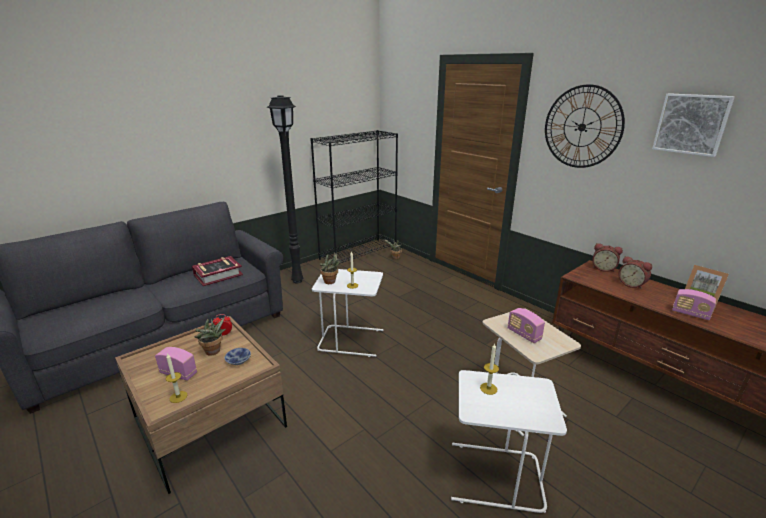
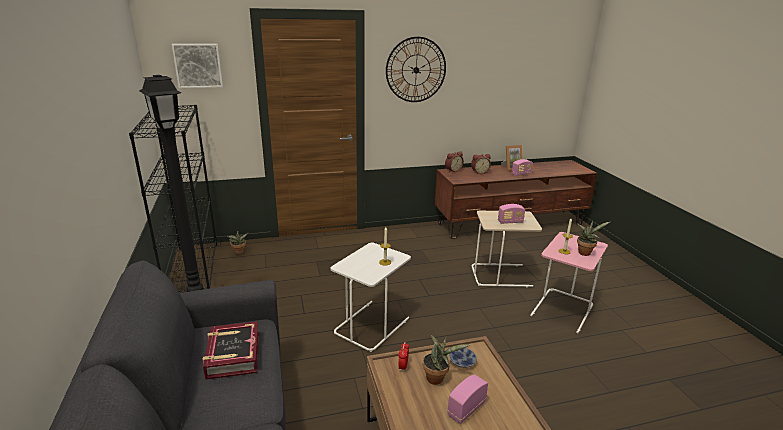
camera: 65 degrees left, 0 degrees up
candle [166,353,187,403] -> none
potted plant [320,252,340,284] -> potted plant moved to [577,221,611,256]
white side table [451,370,567,513] -> pink side table [530,232,608,334]
picture [652,93,735,157] -> picture moved to [172,44,223,88]

